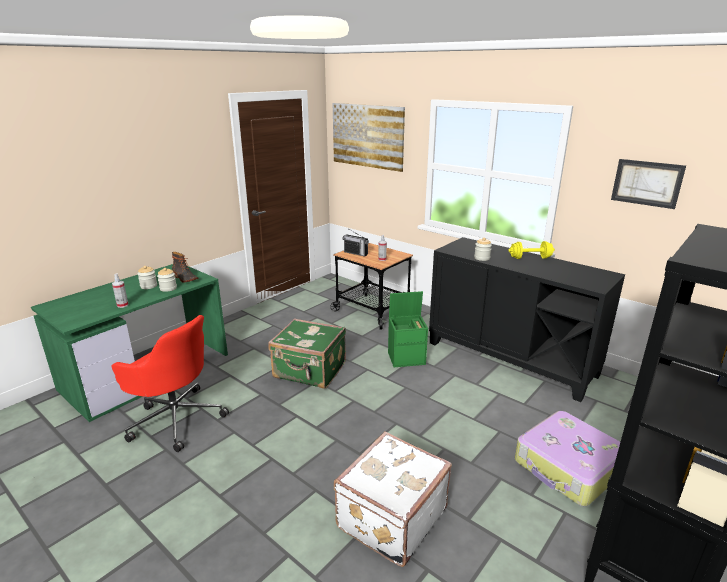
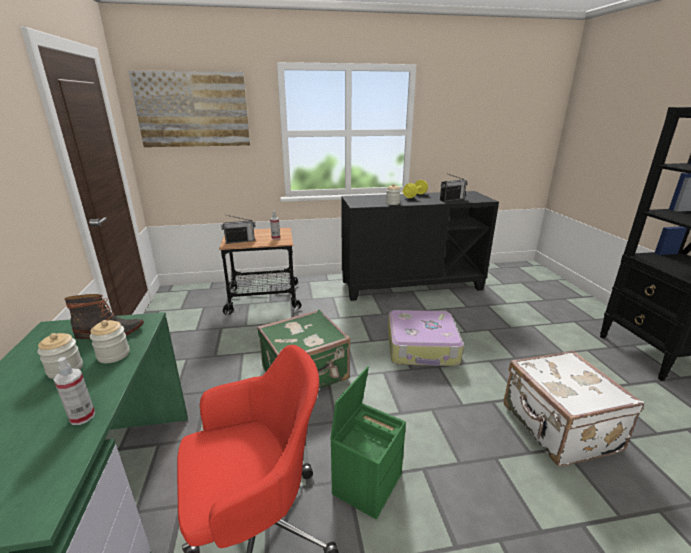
camera: 50 degrees left, 0 degrees up
green storage box [388,291,428,367] -> green storage box moved to [330,366,406,520]
suitcase [515,411,620,506] -> suitcase moved to [388,310,464,366]
picture [611,159,686,209] -> none
none -> radio [440,174,468,202]

